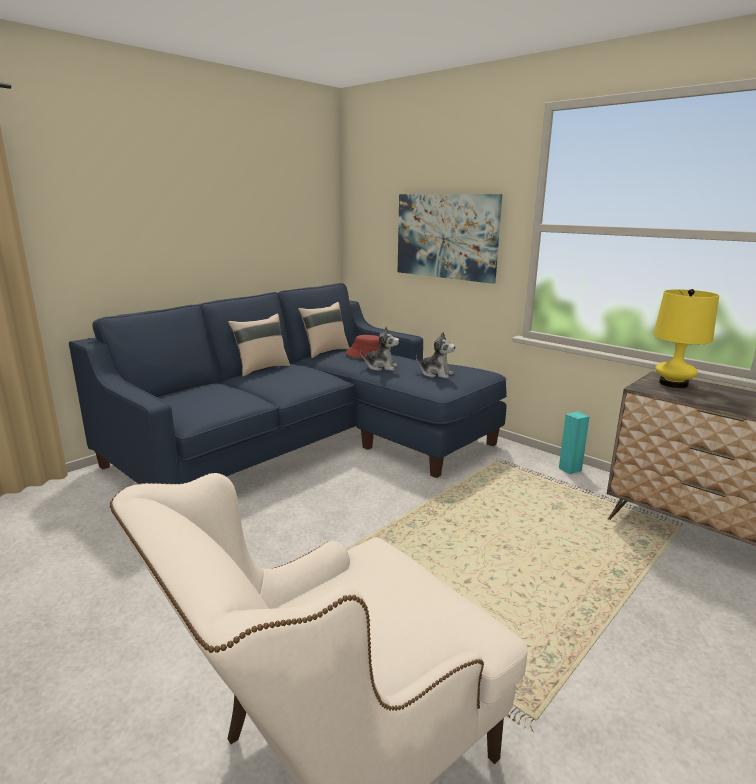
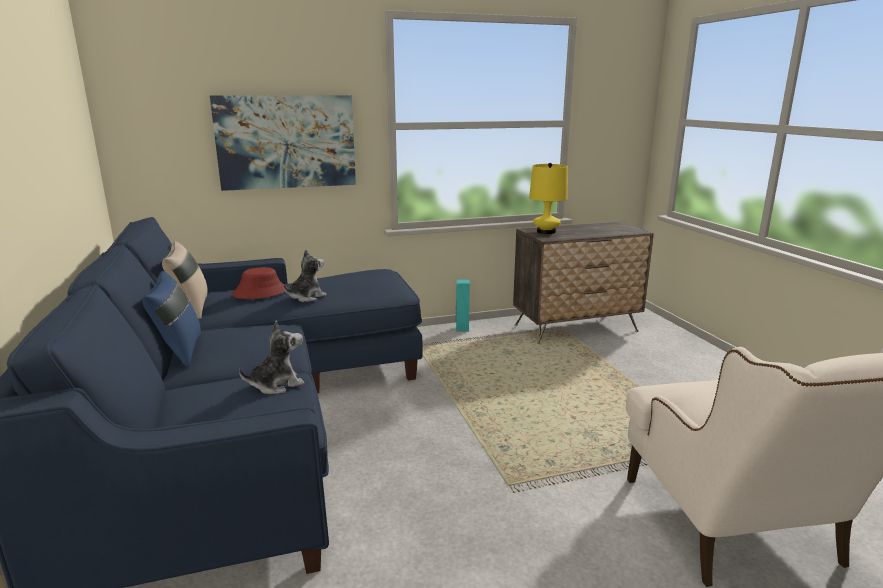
camera: 60 degrees left, 0 degrees up
beige pillow [228,314,290,377] -> blue pillow [143,271,201,367]
plush toy [416,332,455,378] -> plush toy moved to [239,321,304,394]

